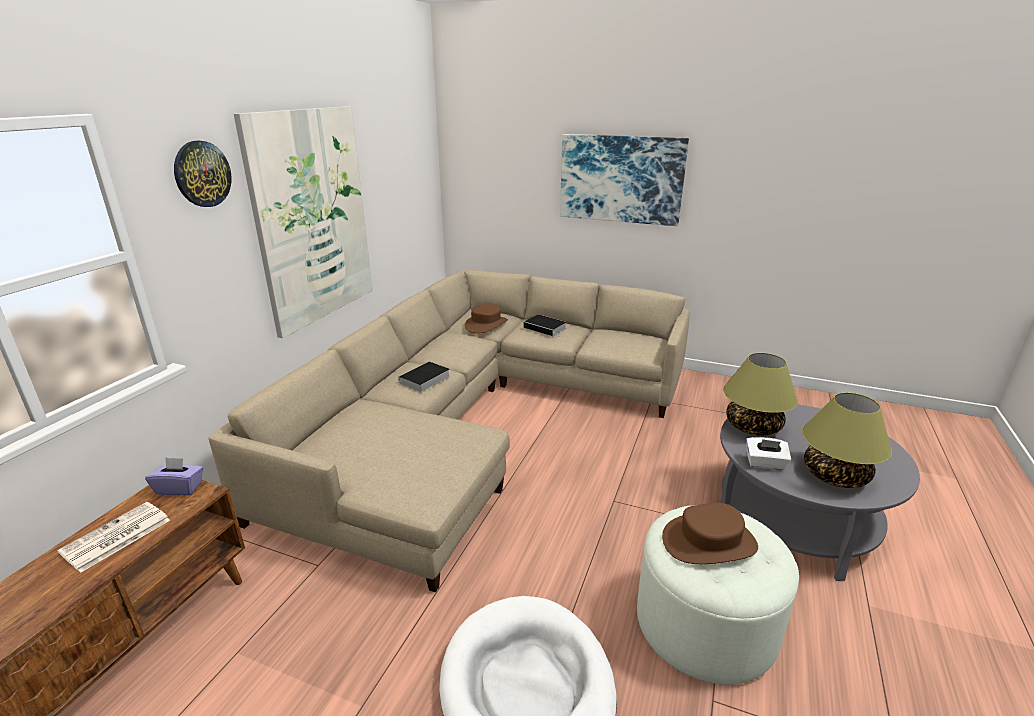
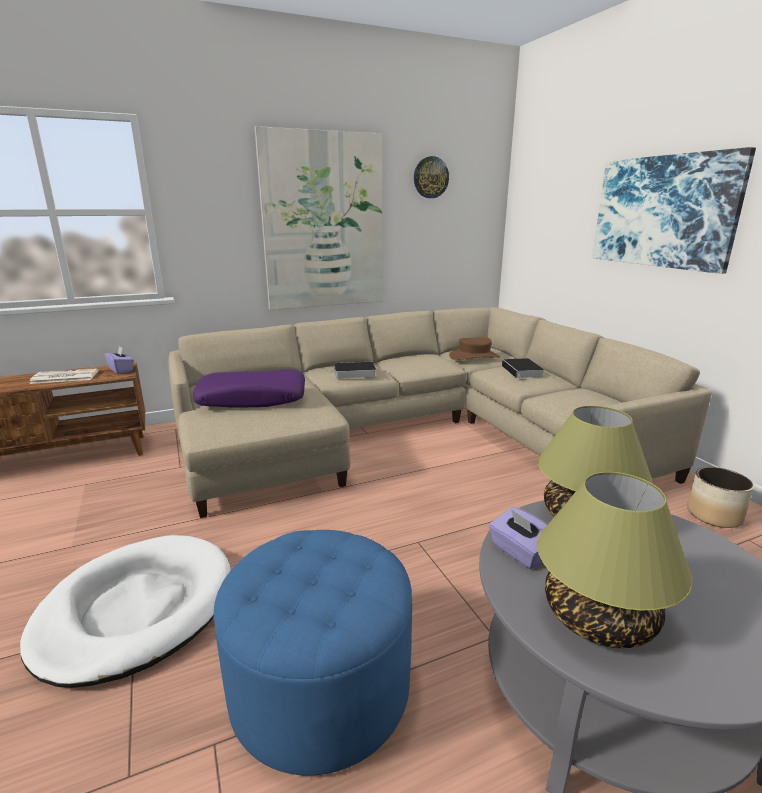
camera: 45 degrees right, 5 degrees down
wall clock [174,141,232,207] -> wall clock moved to [414,156,449,198]
white ottoman [637,505,799,685] -> blue ottoman [214,530,412,776]
brown hat [662,503,758,564] -> none
white tissue box [746,437,791,470] -> purple tissue box [489,507,548,569]
none -> purple pillow [193,369,305,408]
none -> planter [687,467,754,528]

